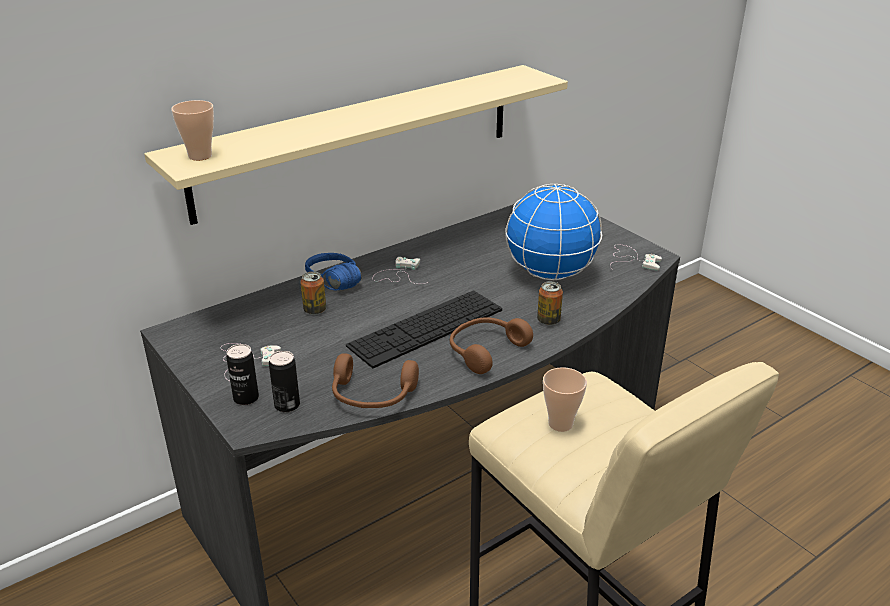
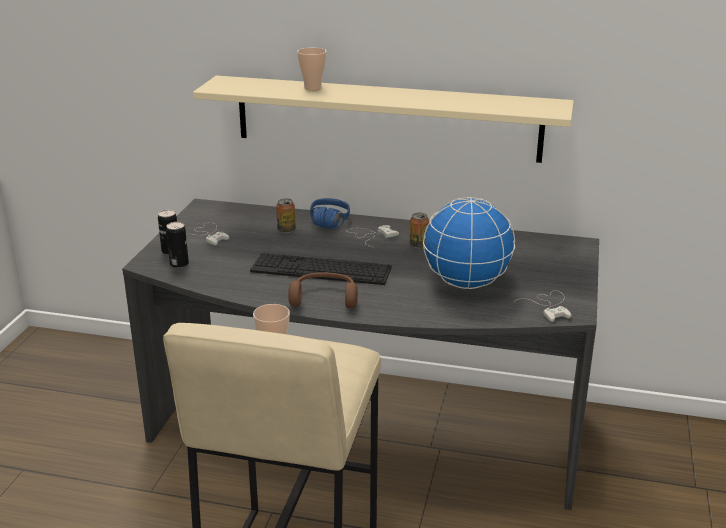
camera: 50 degrees right, 5 degrees down
cup [171,100,214,161] -> cup moved to [297,48,327,90]
brown headphones [332,353,419,408] -> none
can [537,281,563,325] -> can moved to [410,213,429,249]

